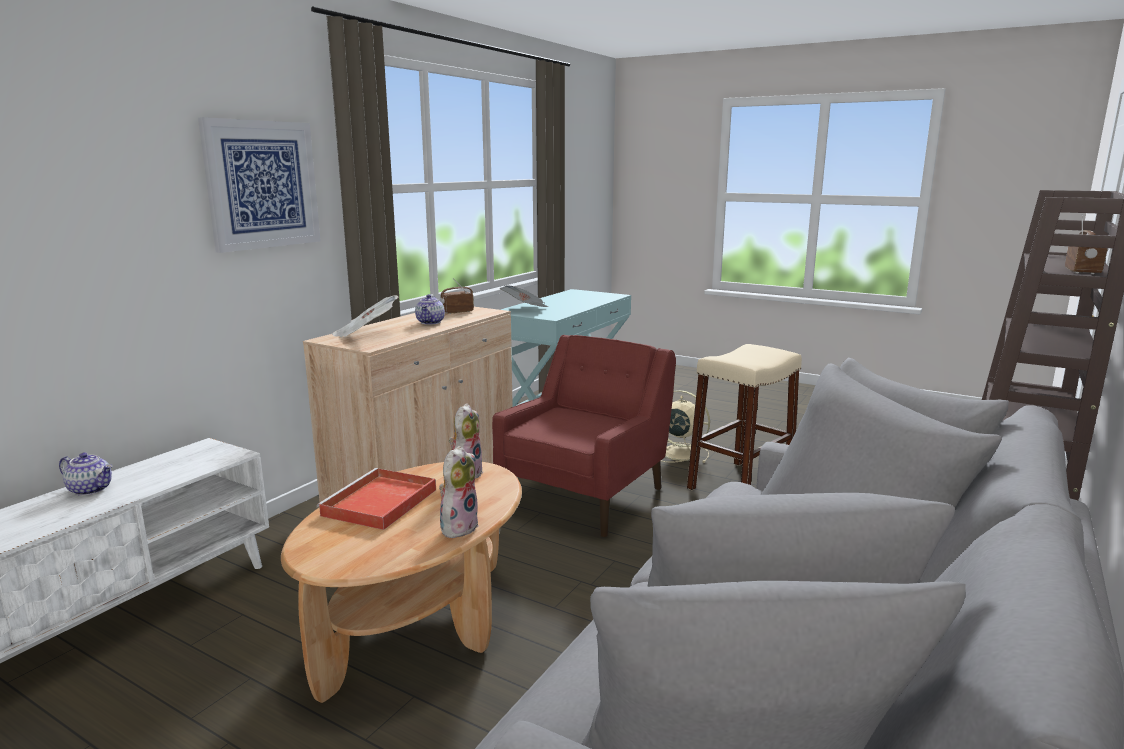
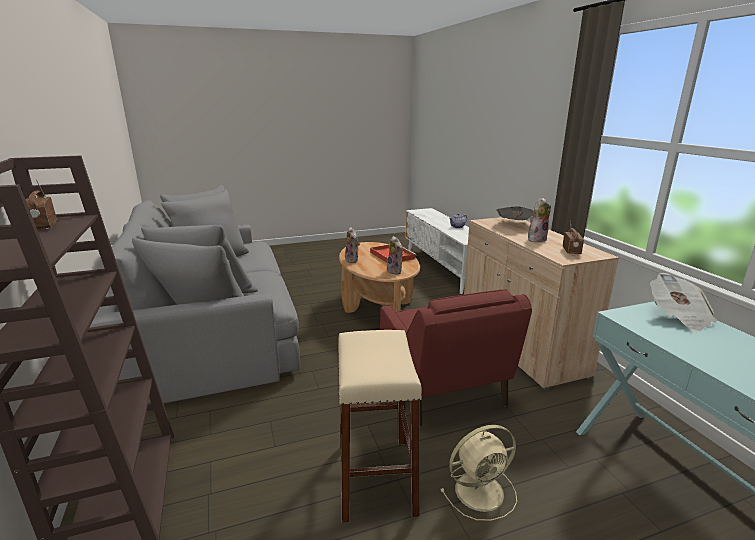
camera: 130 degrees right, 5 degrees up
picture [198,117,321,253] -> none
teapot [415,294,445,324] -> plush toy [528,197,551,242]

